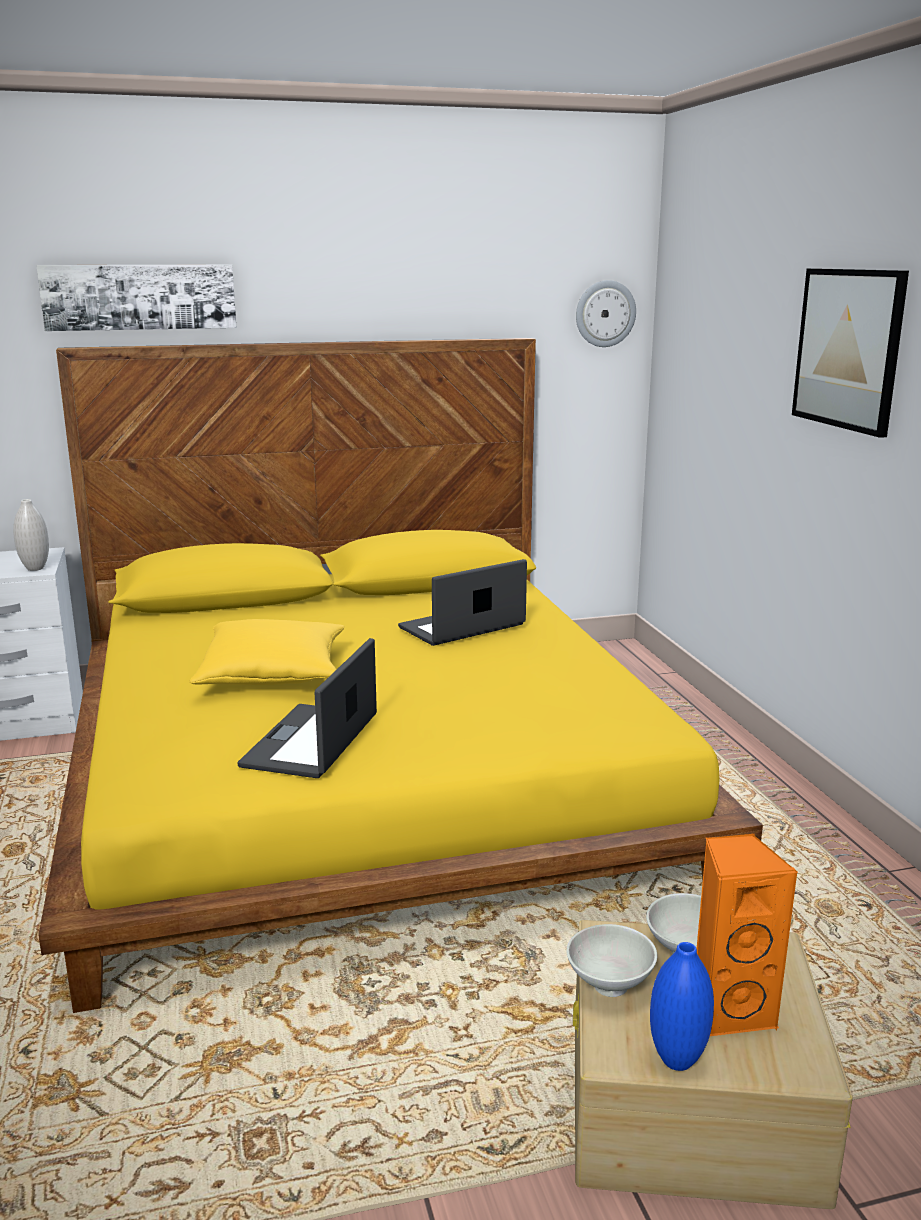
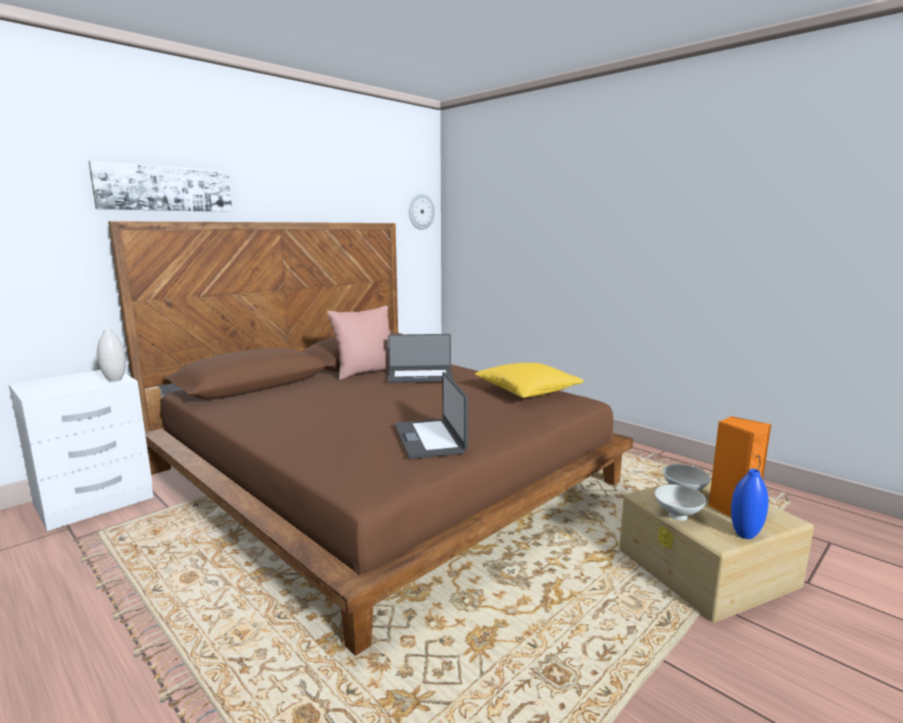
camera: 30 degrees left, 5 degrees down
yellow bed [38,338,763,1013] -> brown bed [108,221,633,656]
yellow pillow [189,619,345,685] -> yellow pillow moved to [475,363,584,398]
laptop [398,559,527,646] -> laptop turned 120 degrees counterclockwise [388,334,454,383]
picture [792,268,909,438] -> none
none -> pink pillow [327,306,390,380]

